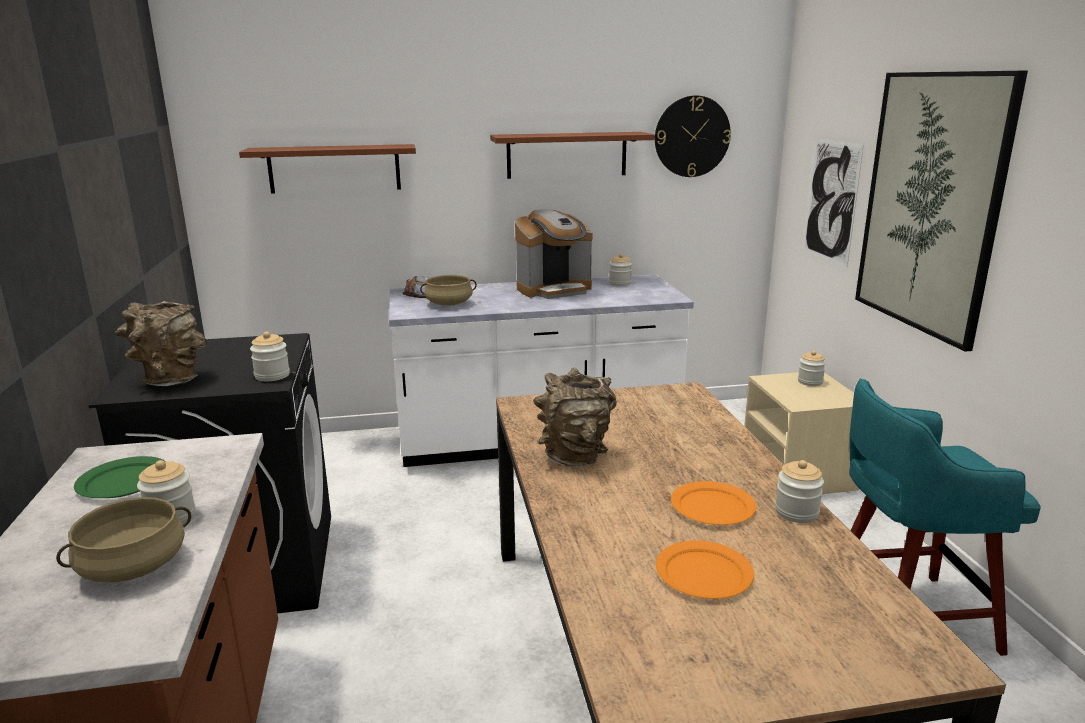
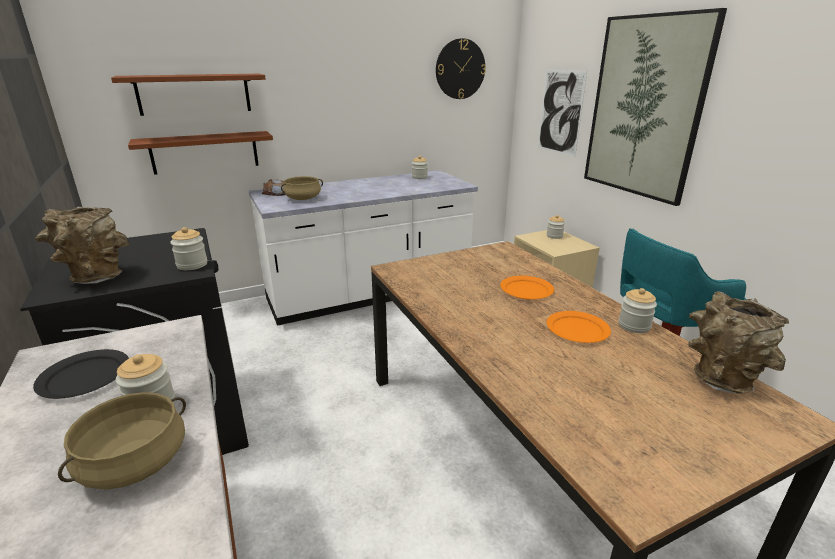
camera: 15 degrees left, 5 degrees up
green plate [74,456,166,498] -> black plate [33,349,129,399]
brown shelf [490,132,655,179] -> brown shelf moved to [128,131,273,175]
coffee machine [515,209,592,299] -> none
brown vase [533,367,617,467] -> brown vase moved to [688,291,789,394]
orange plate [656,540,754,599] -> orange plate moved to [500,276,554,300]

